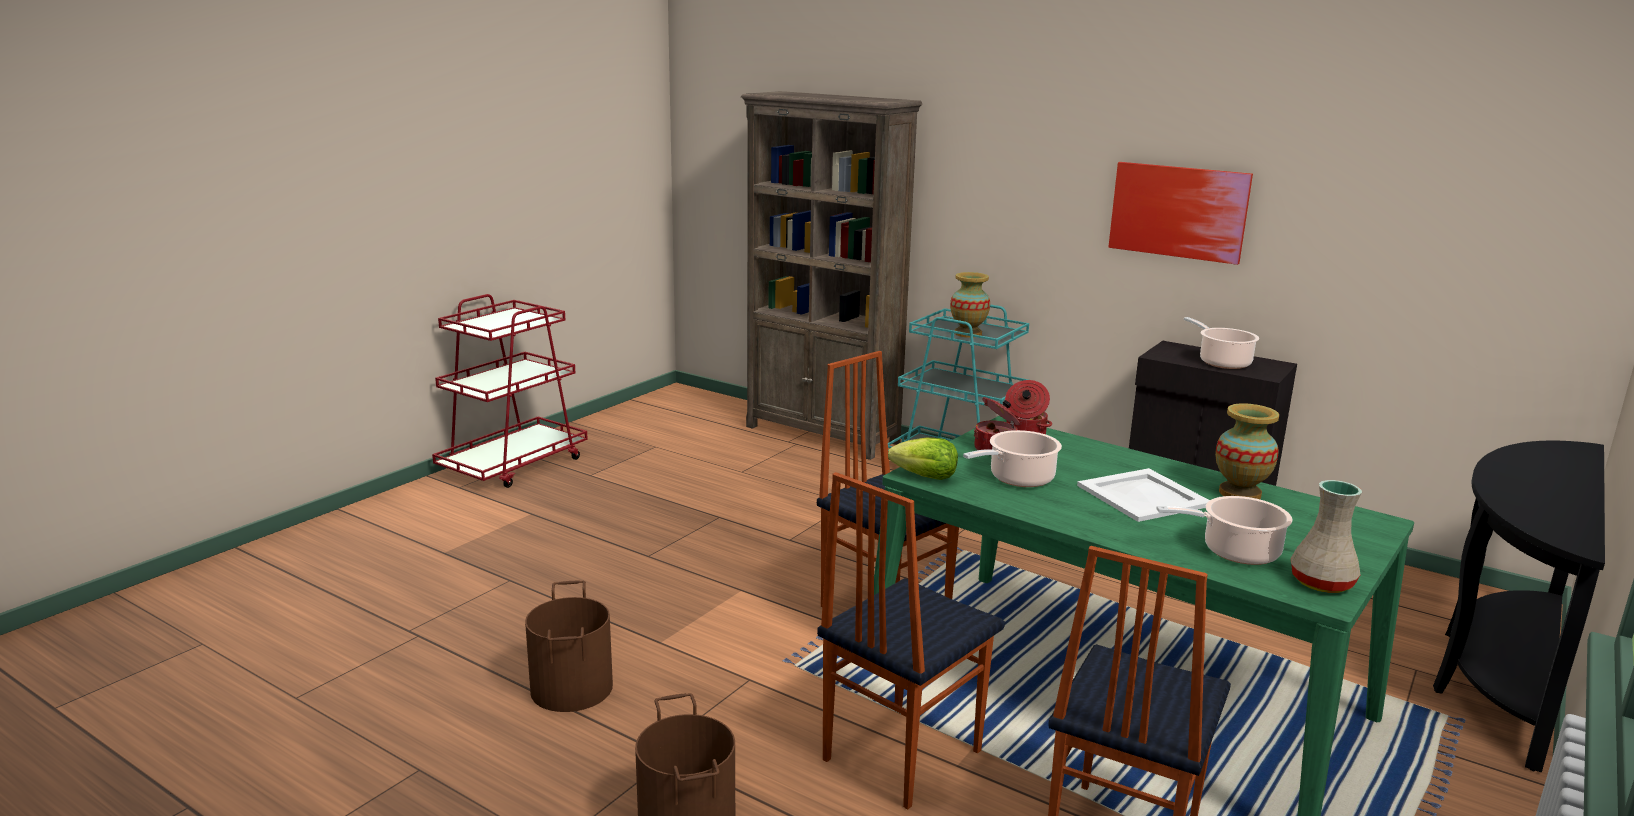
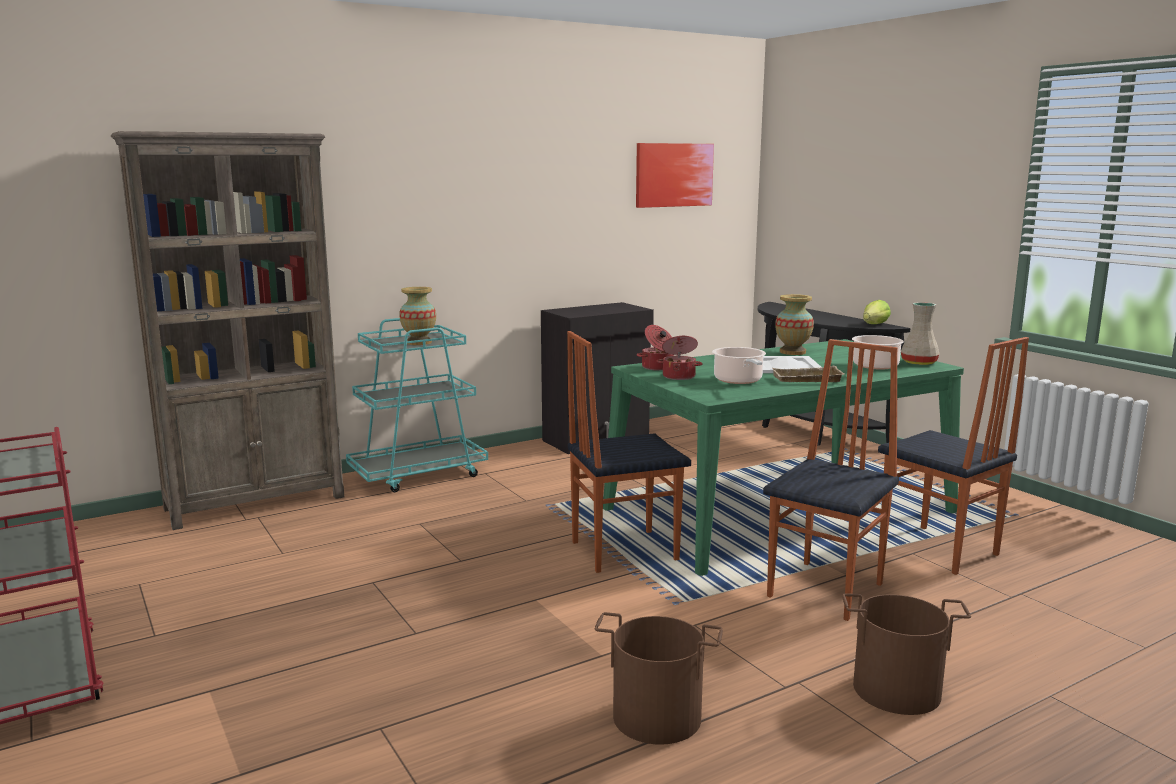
camera: 65 degrees left, 5 degrees down
chair [817,472,1005,809] -> chair turned 120 degrees counterclockwise [763,339,899,621]
lettuce [888,438,958,480] -> lettuce moved to [863,300,891,324]
picture [1108,162,1253,265] -> picture moved to [636,143,714,208]
cooking pot [1184,317,1259,369] -> none
none -> beige tray [772,366,844,382]

